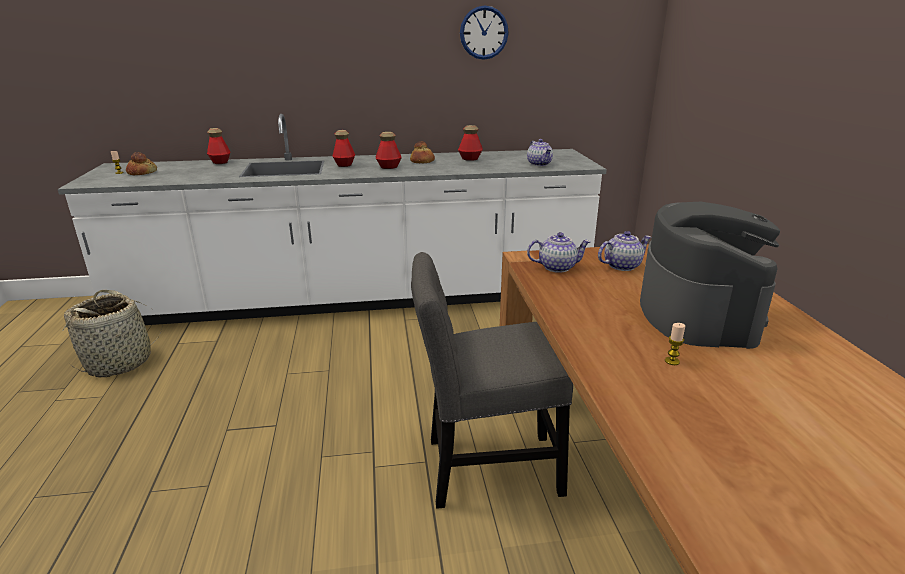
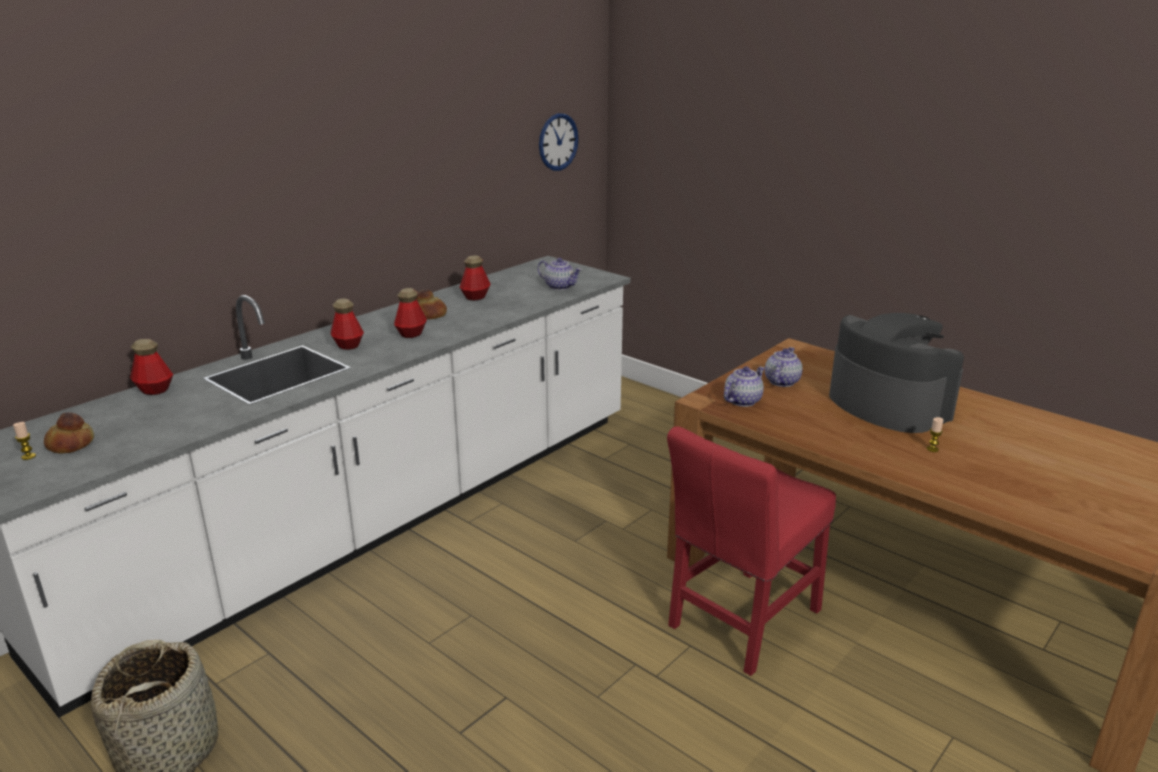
camera: 40 degrees left, 0 degrees up
grey chair [411,252,573,509] -> red chair [667,426,836,676]
wall clock [460,6,509,60] -> wall clock moved to [539,113,579,171]

